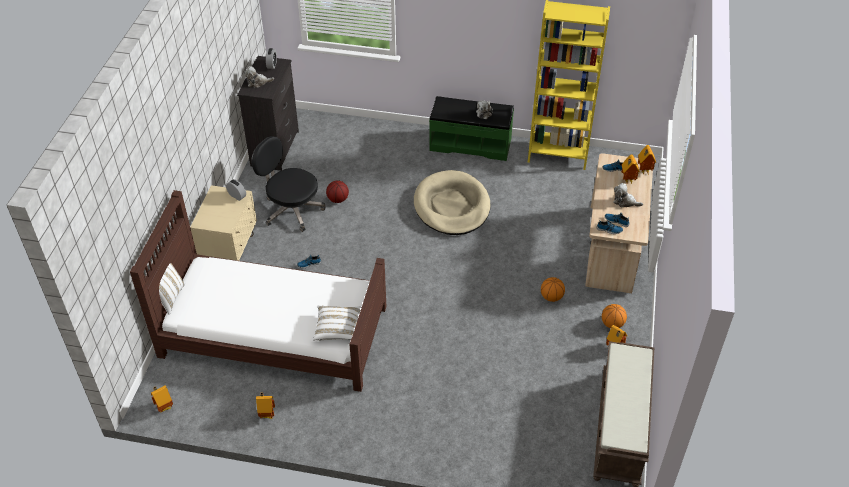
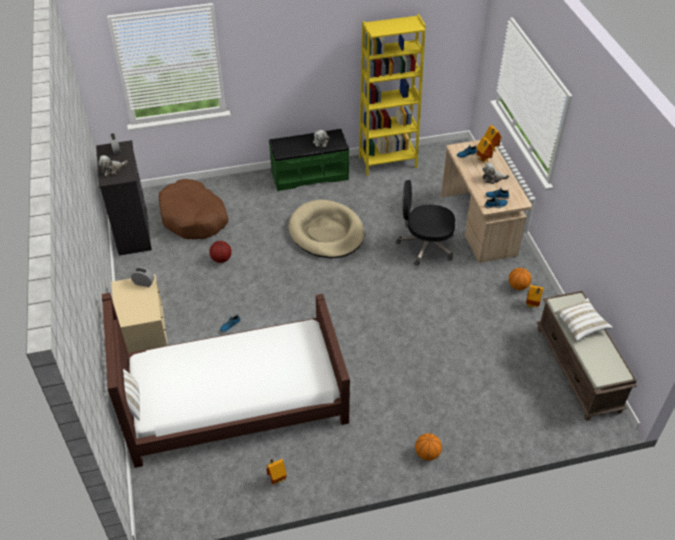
camera: 25 degrees left, 0 degrees up
toy house [151,385,173,413] -> none
black office chair [252,136,325,232] -> black office chair moved to [396,180,455,266]
white pillow [313,305,362,341] -> white pillow moved to [553,298,613,341]
basketball [541,277,565,302] -> basketball moved to [415,433,442,461]
none -> brown dog bed [159,179,229,239]

